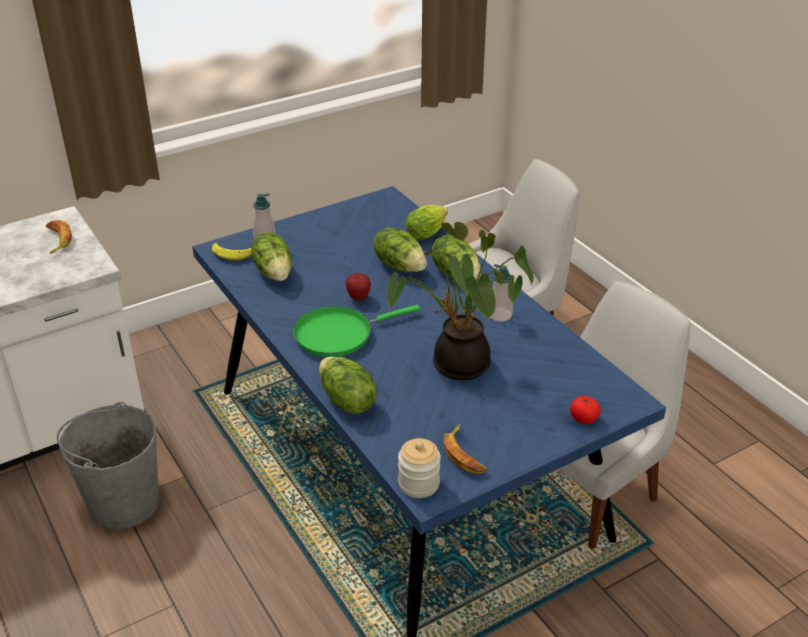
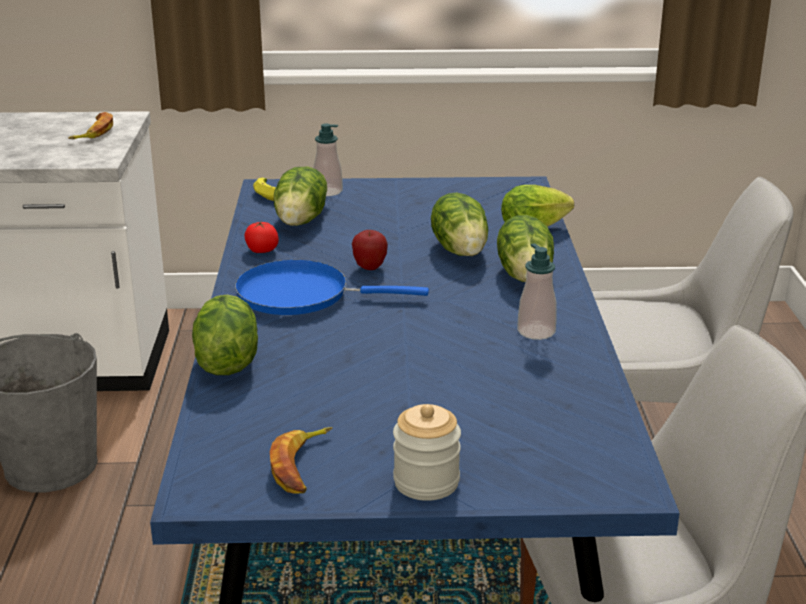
camera: 30 degrees right, 10 degrees down
green frying pan [293,305,420,357] -> blue frying pan [235,260,429,315]
potted plant [387,222,534,380] -> none
jar [398,438,441,498] -> jar moved to [393,404,461,501]
tomato [570,396,601,424] -> tomato moved to [244,221,279,253]

